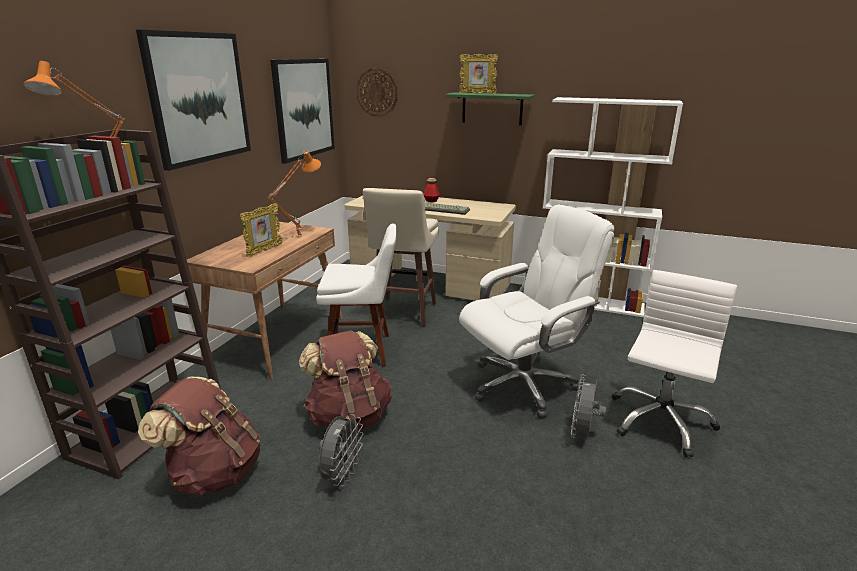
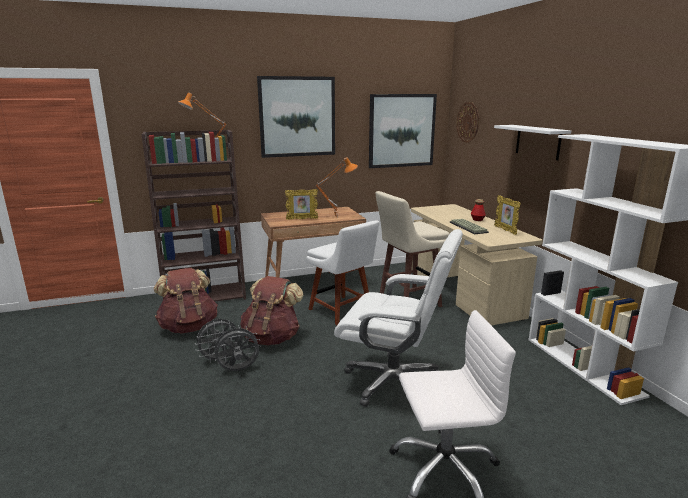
camera: 50 degrees right, 5 degrees down
green shelf [445,92,535,125] -> white shelf [494,125,571,160]
picture frame [459,54,498,94] -> picture frame moved to [494,195,521,235]
grey fan [571,375,606,438] -> grey fan moved to [211,325,261,371]

